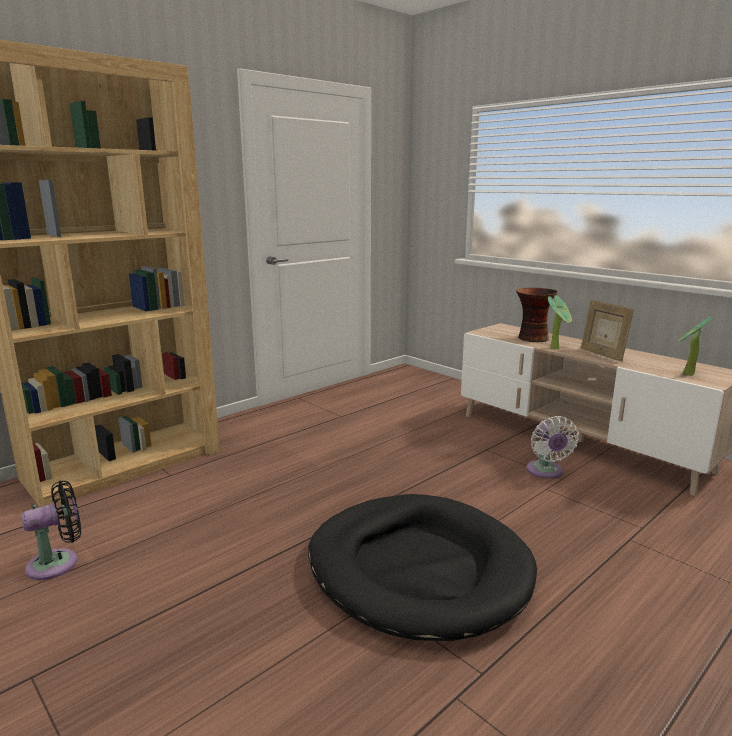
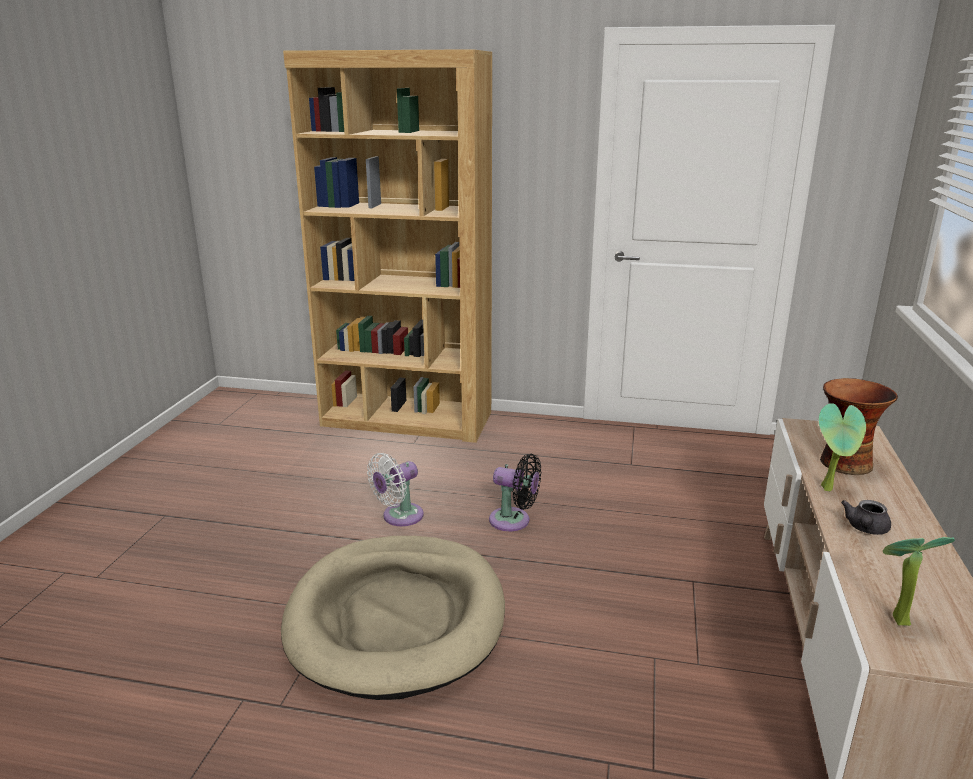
camera: 55 degrees right, 5 degrees up
black fan [21,481,81,580] -> black fan moved to [489,454,541,531]
black dog bed [308,494,537,641] -> beige dog bed [281,536,505,700]
white fan [527,416,579,479] -> white fan moved to [367,453,424,526]
picture frame [581,300,634,361] -> grey teapot [841,500,891,535]

